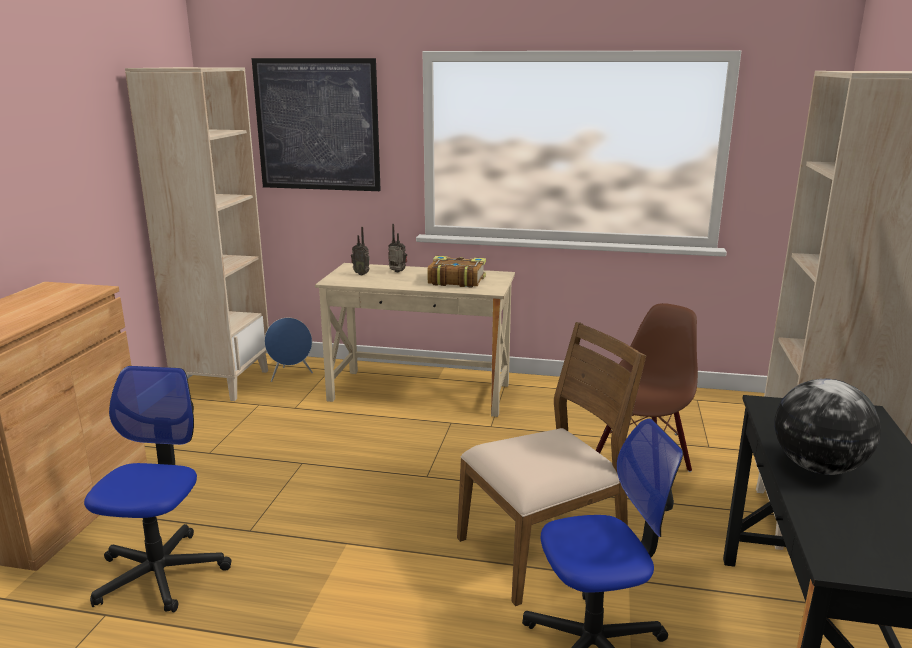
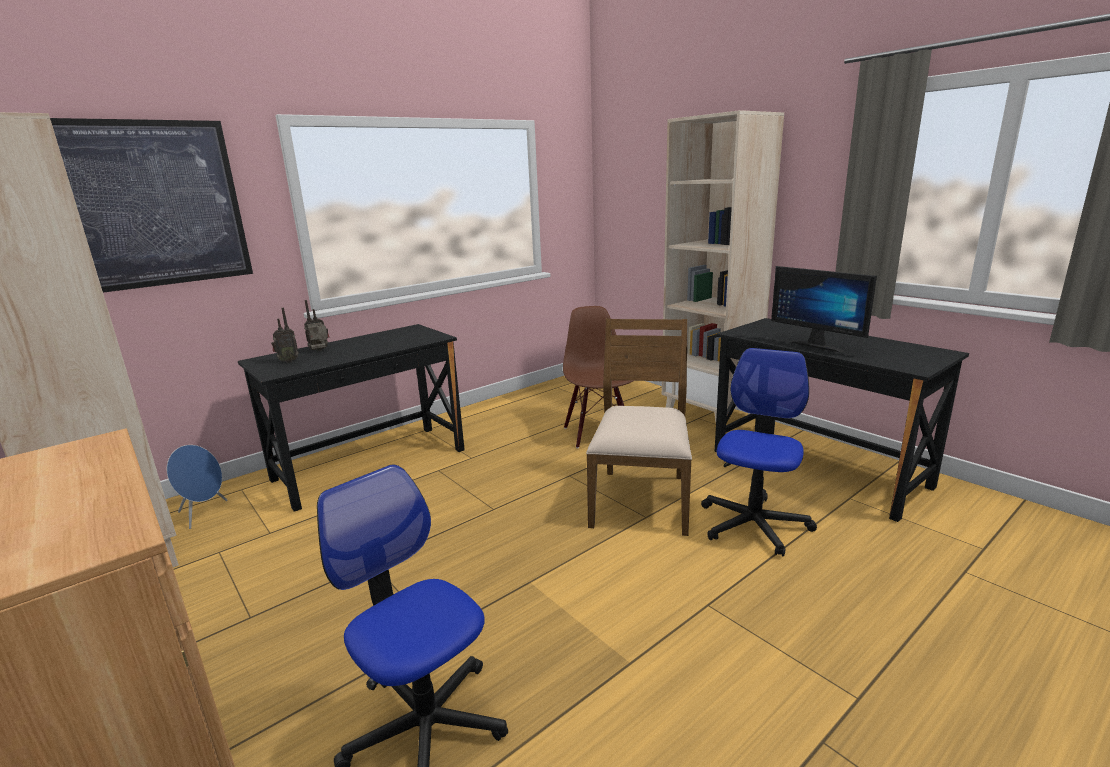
camera: 50 degrees left, 0 degrees up
beige desk [315,263,515,417] -> black desk [238,324,465,512]
book [427,256,486,288] -> none
globe [774,379,881,475] -> monitor [771,266,877,352]

